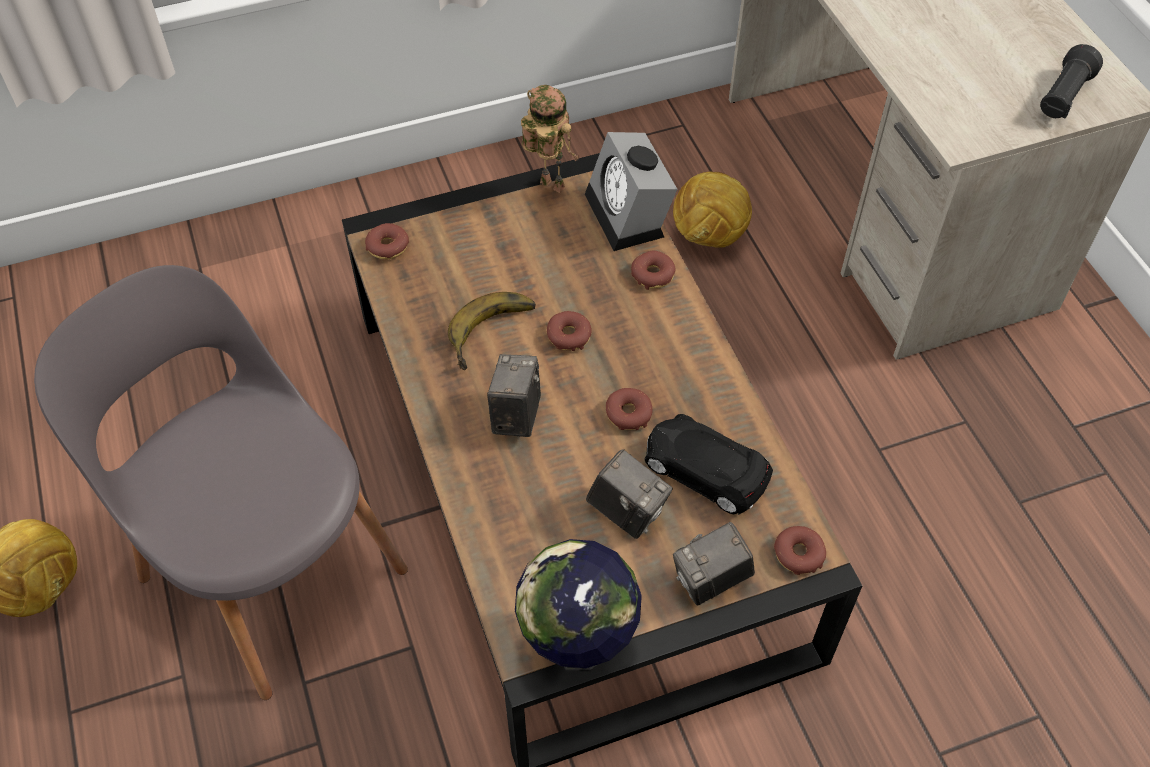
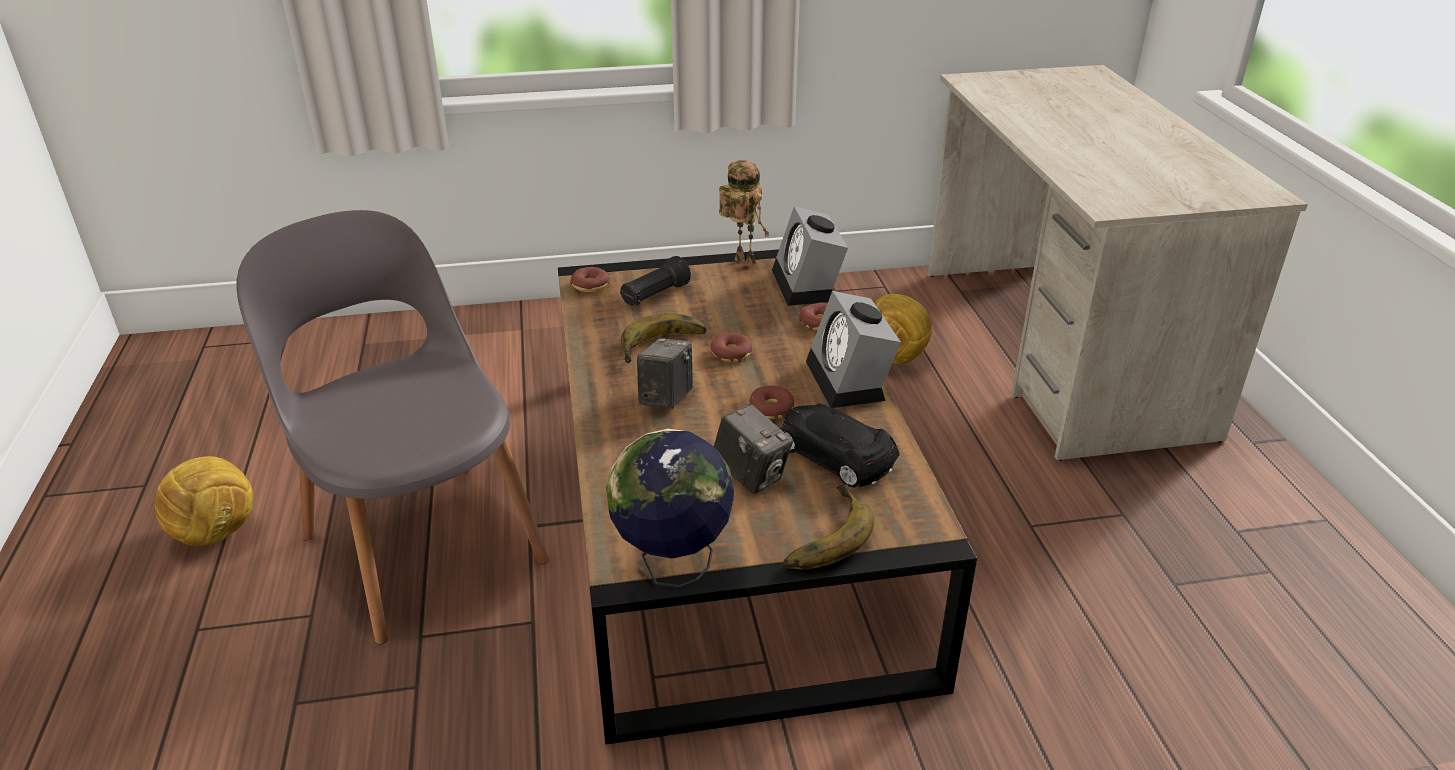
camera: 10 degrees right, 20 degrees down
camera [673,522,755,605] -> banana [784,484,874,569]
donut [774,526,826,575] -> none
black flashlight [1040,44,1103,118] -> black flashlight moved to [620,256,691,306]
none -> alarm clock [806,291,901,408]

